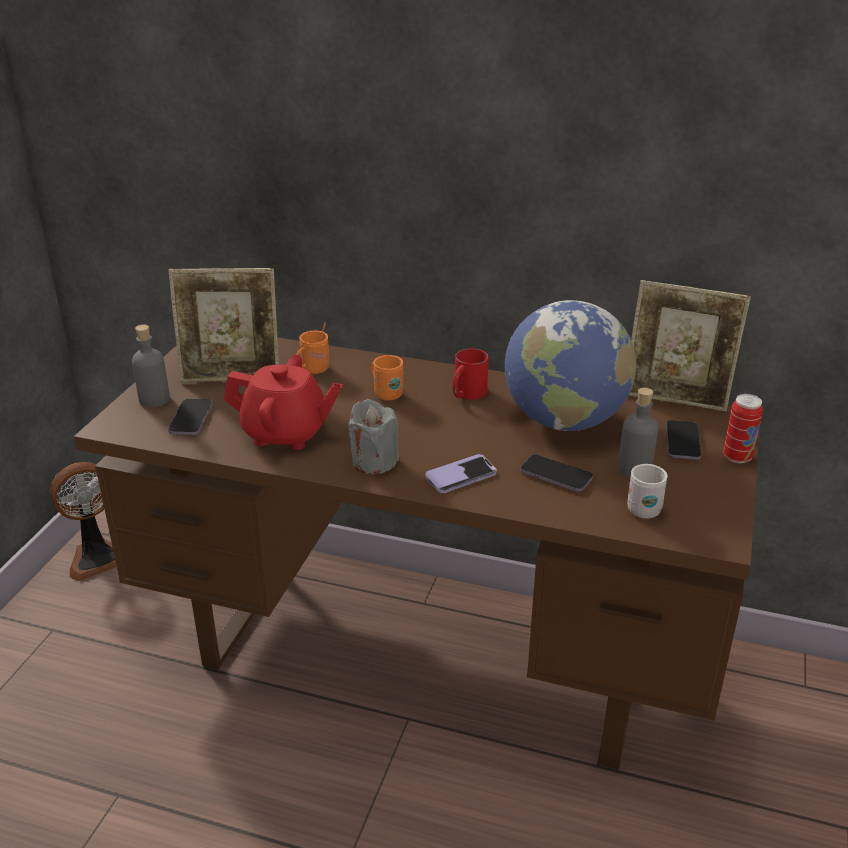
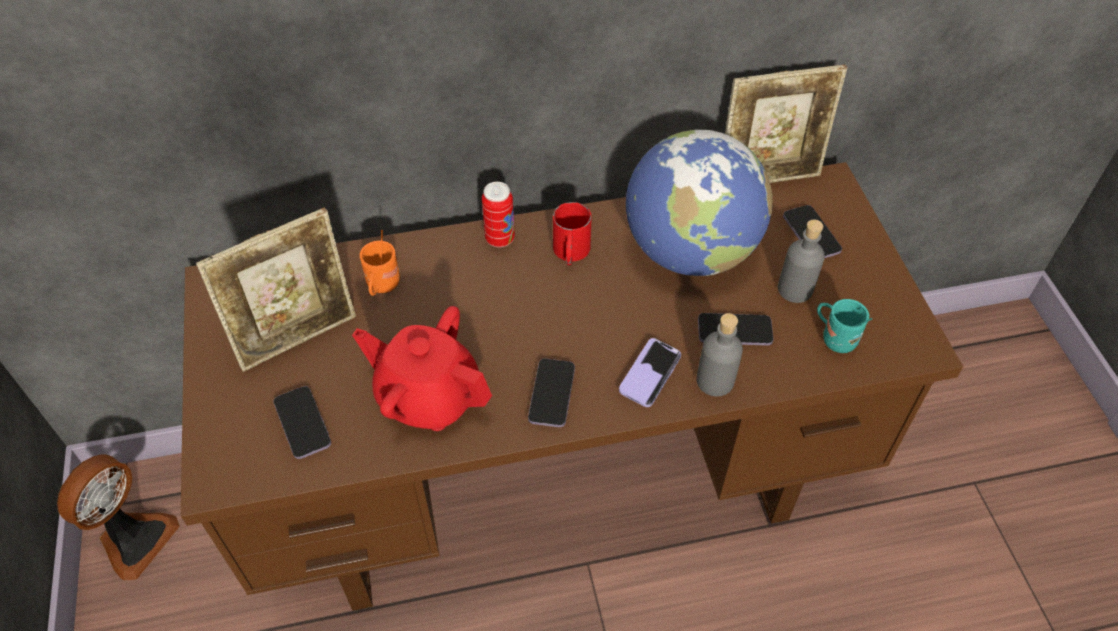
camera: 30 degrees left, 20 degrees up
grey bottle [132,325,170,408] -> grey bottle moved to [696,313,743,397]
red teapot [224,355,343,450] -> red teapot turned 135 degrees counterclockwise [352,306,492,431]
grey candle [348,399,399,474] -> phone [528,359,575,427]
orange mug [371,355,404,400] -> none
white mug [627,464,668,519] -> turquoise mug [817,299,872,353]
can [723,394,763,463] -> can moved to [482,182,515,247]

